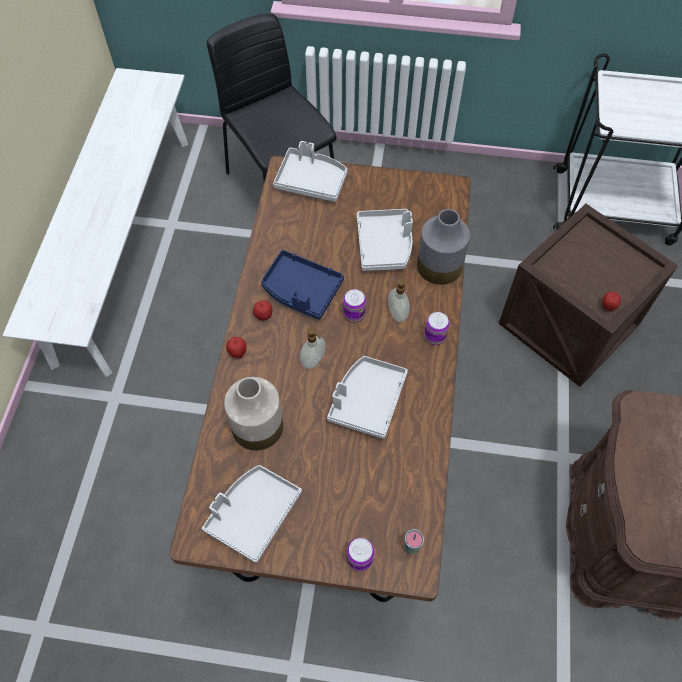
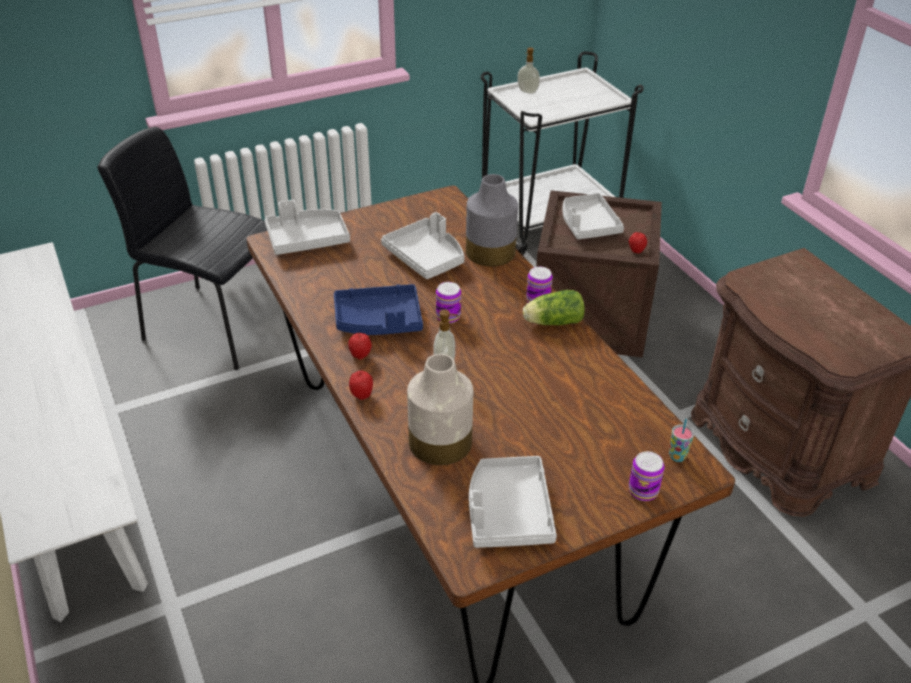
camera: 35 degrees left, 20 degrees down
grey tray [327,356,408,439] -> grey tray moved to [562,193,624,239]
soap dispenser [388,278,410,322] -> soap dispenser moved to [517,47,540,94]
none -> lettuce [523,290,585,325]

